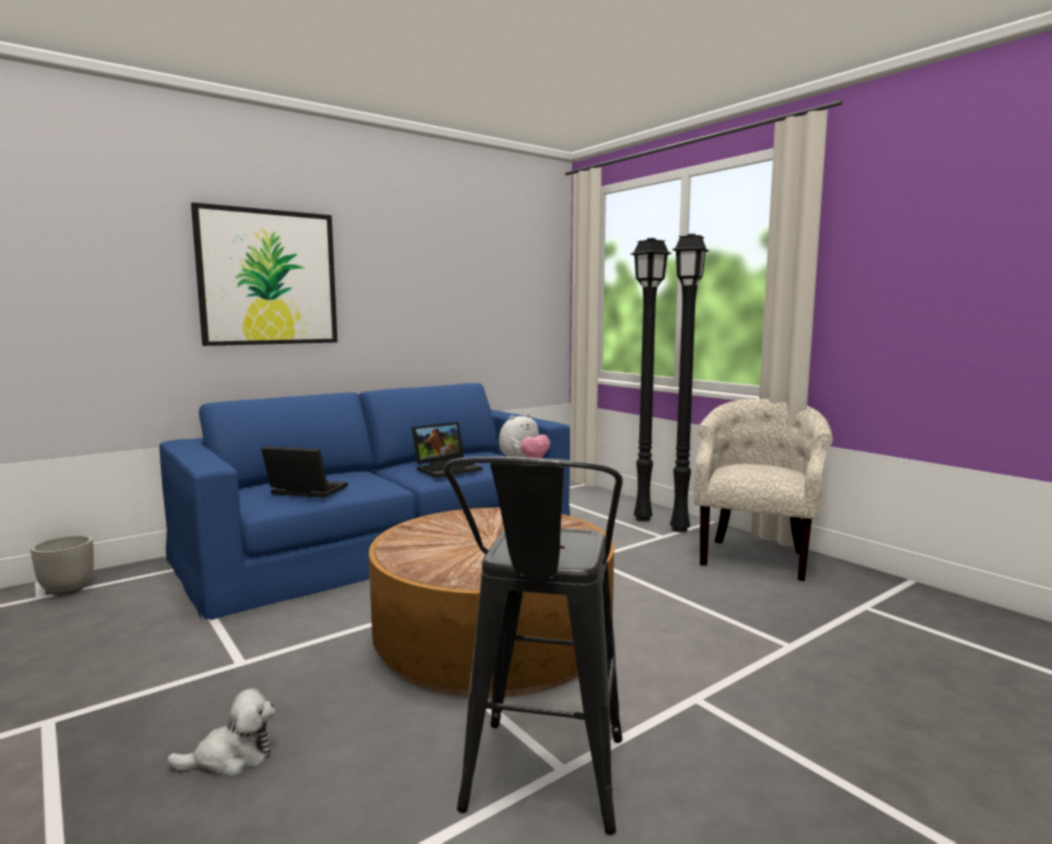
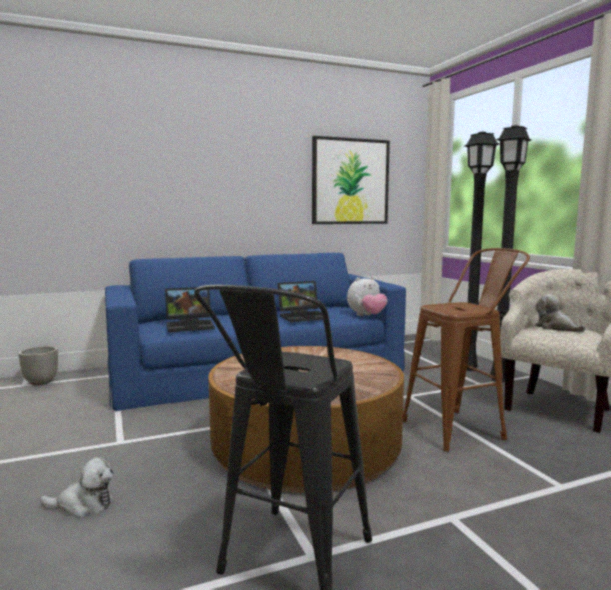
camera: 15 degrees right, 0 degrees up
picture [191,202,338,346] -> picture moved to [312,136,390,224]
laptop [261,446,348,498] -> laptop turned 135 degrees clockwise [165,287,215,332]
none -> brown stool [403,248,530,452]
none -> plush toy [535,295,586,332]

